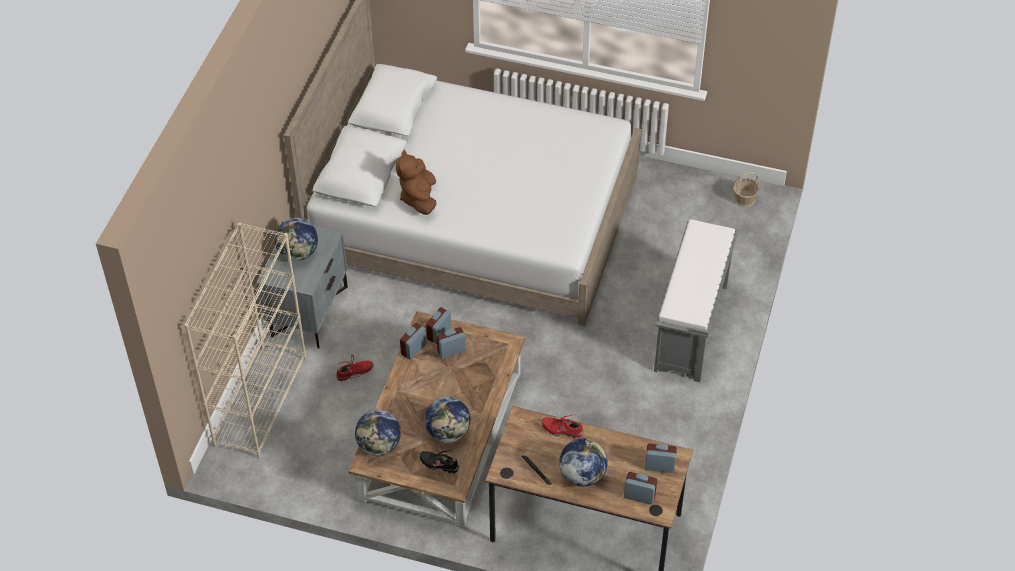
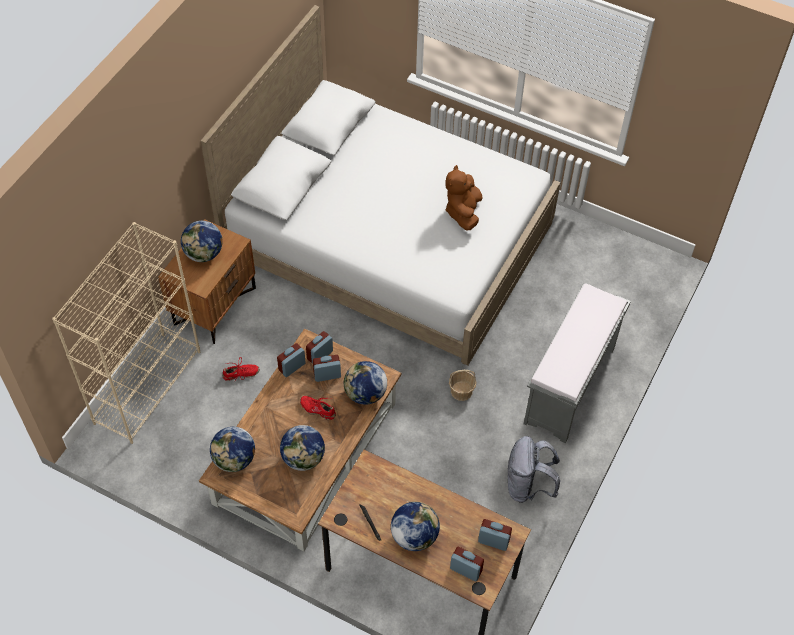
camera: 10 degrees right, 5 degrees up
grey nightstand [257,225,348,348] -> brown nightstand [158,219,256,344]
brown plush toy [396,150,436,215] -> brown plush toy moved to [446,165,483,230]
black shoe [419,450,459,474] -> none
red shoe [541,414,583,438] -> red shoe moved to [300,396,336,420]
basket [733,172,760,207] -> basket moved to [449,370,476,401]
none -> globe [344,361,387,405]
none -> grey backpack [508,436,560,503]

